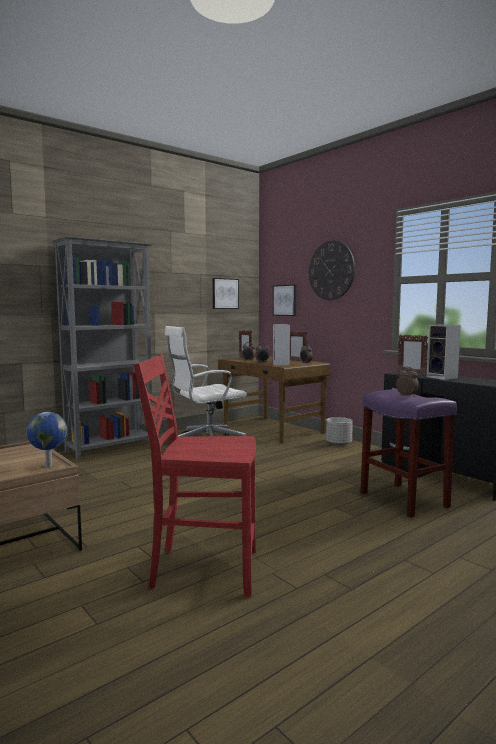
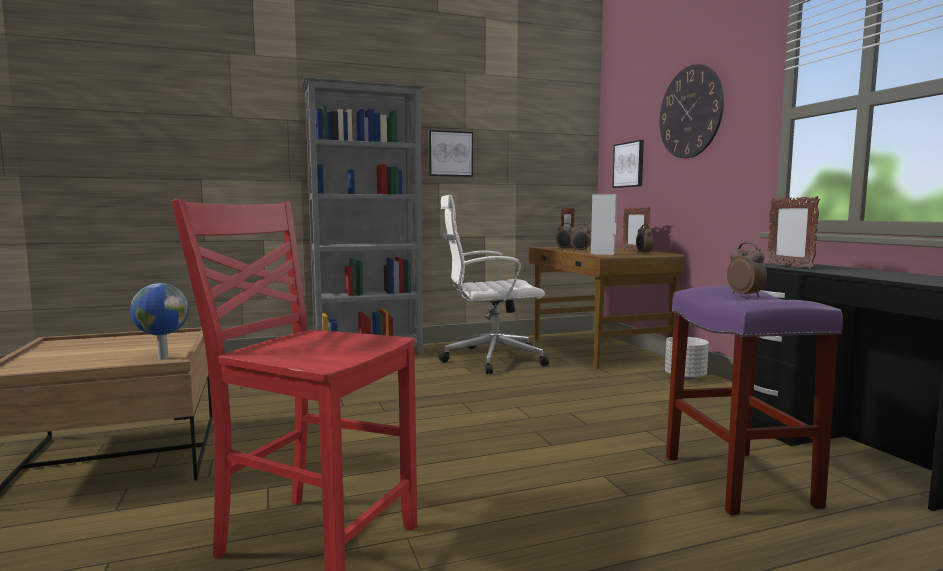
camera: 20 degrees right, 0 degrees up
picture [212,278,239,309] -> picture moved to [429,130,473,177]
speaker [427,325,461,380] -> none

